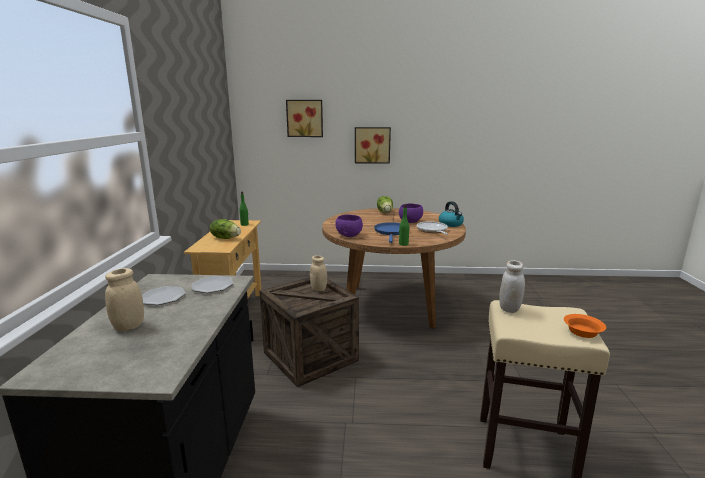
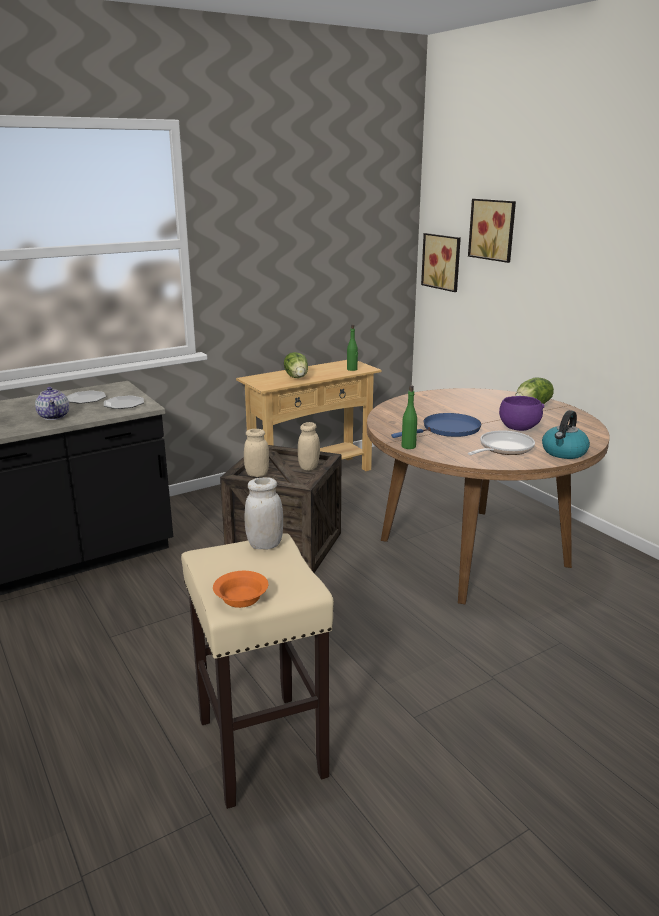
camera: 55 degrees right, 5 degrees up
beige jar [105,268,144,332] -> beige jar moved to [244,429,269,477]
purple bowl [335,215,363,237] -> none
picture [355,127,391,164] -> picture moved to [421,233,461,292]
none -> teapot [35,387,69,420]

